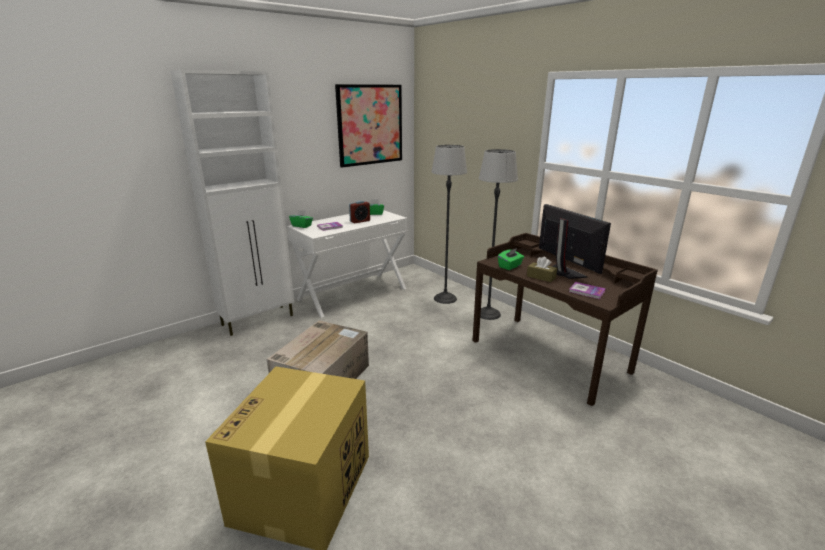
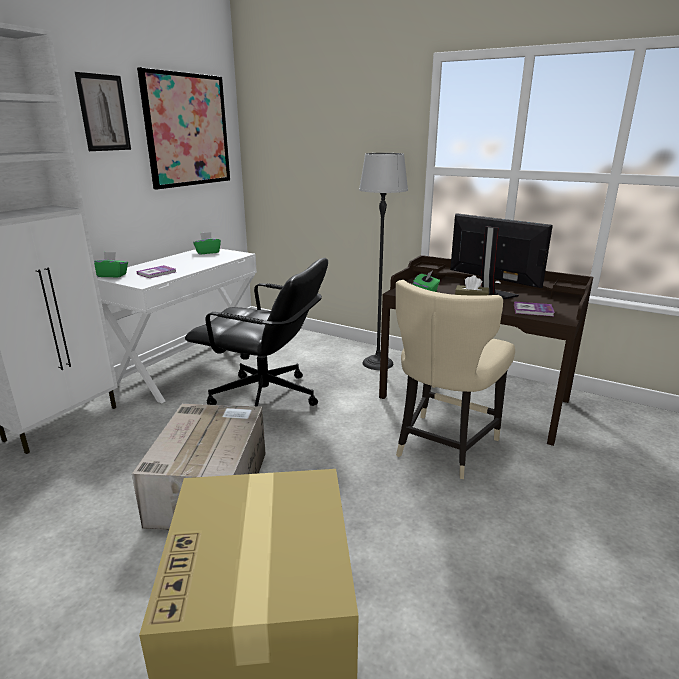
camera: 20 degrees left, 0 degrees up
alarm clock [349,201,370,223] -> none
floor lamp [431,145,467,304] -> none
none -> picture [75,72,131,151]
none -> black office chair [185,258,328,406]
none -> beige chair [396,280,515,479]

